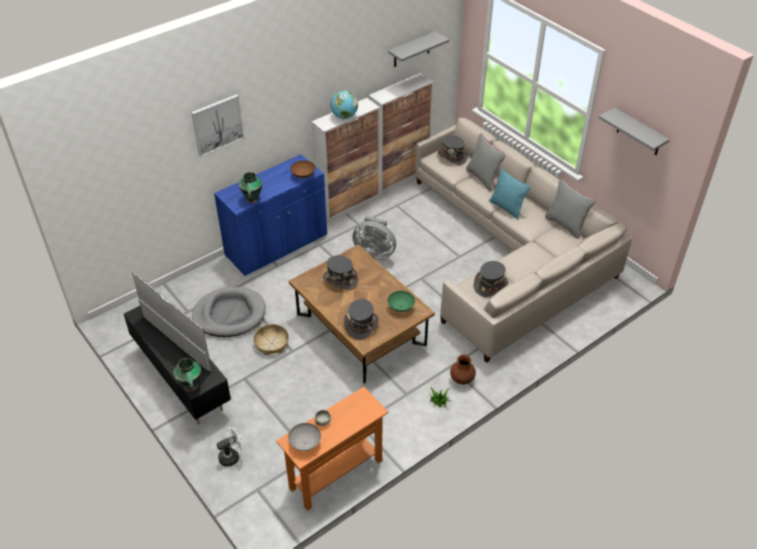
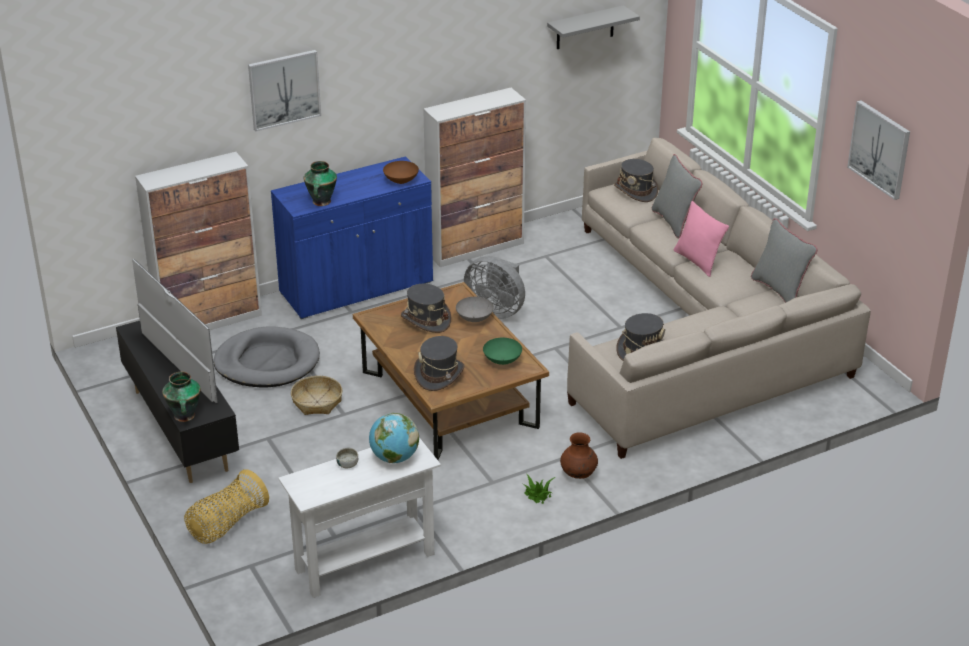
camera: 10 degrees right, 10 degrees down
white fan [217,427,243,467] -> basket [184,469,269,544]
orange console table [276,387,389,511] -> white console table [278,437,441,598]
grey bowl [288,423,321,451] -> grey bowl moved to [456,297,494,322]
globe [330,91,358,119] -> globe moved to [369,413,419,463]
cabinet [369,73,433,195] -> cabinet moved to [135,152,262,330]
turquoise pillow [489,169,531,220] -> pink pillow [673,201,729,277]
grey shelf [599,108,670,155] -> picture [847,100,910,200]

